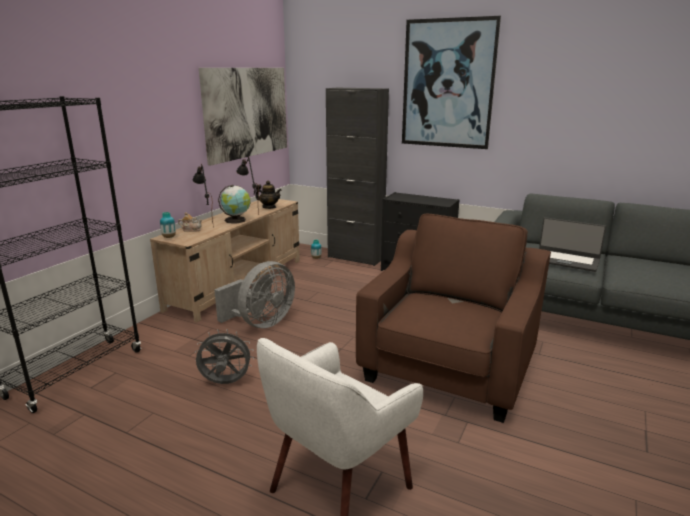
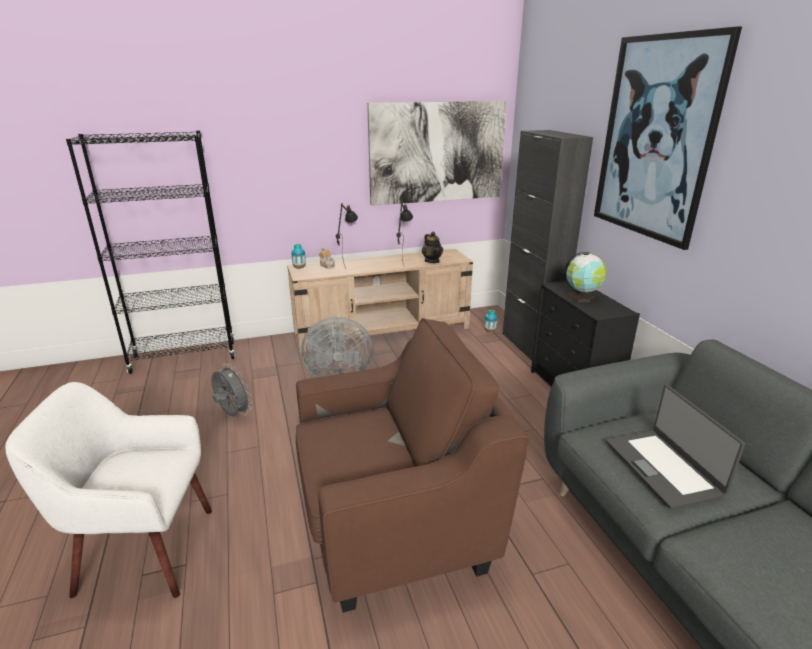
camera: 45 degrees right, 5 degrees up
globe [218,185,250,224] -> globe moved to [565,252,607,303]

